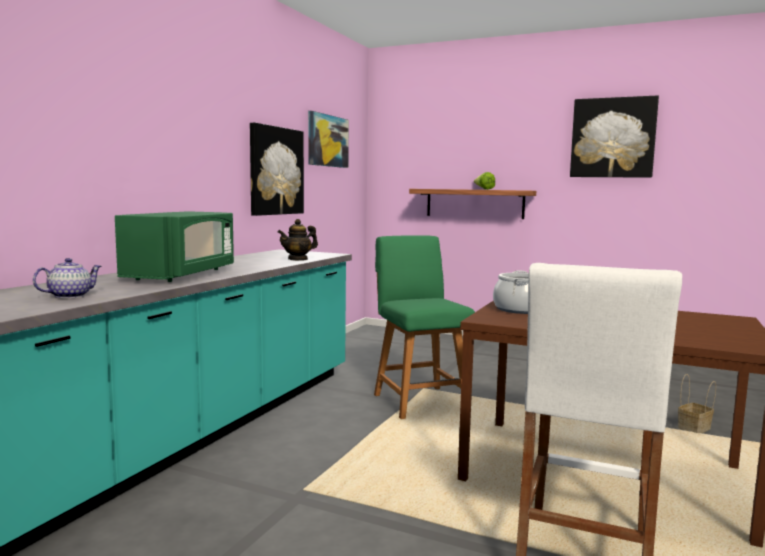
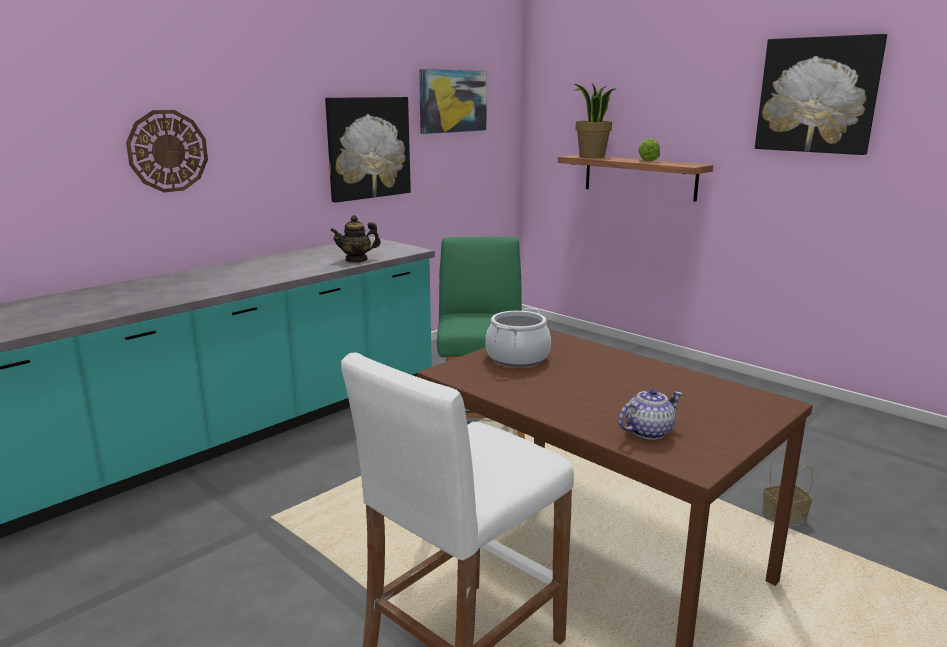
camera: 20 degrees right, 10 degrees up
teapot [33,258,102,299] -> teapot moved to [618,388,683,440]
green microwave [115,211,234,282] -> none
none -> wall clock [126,110,208,192]
none -> potted plant [575,83,617,158]

